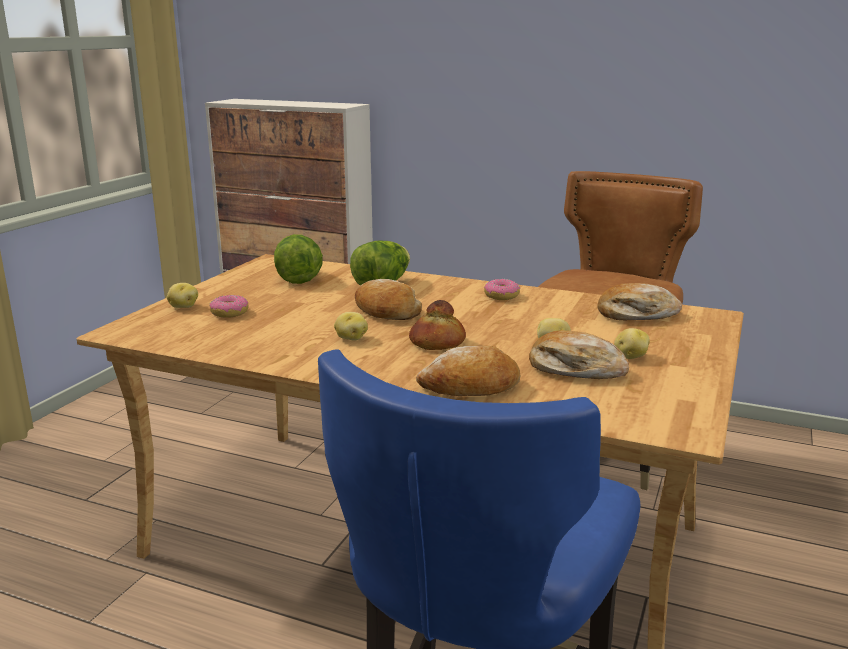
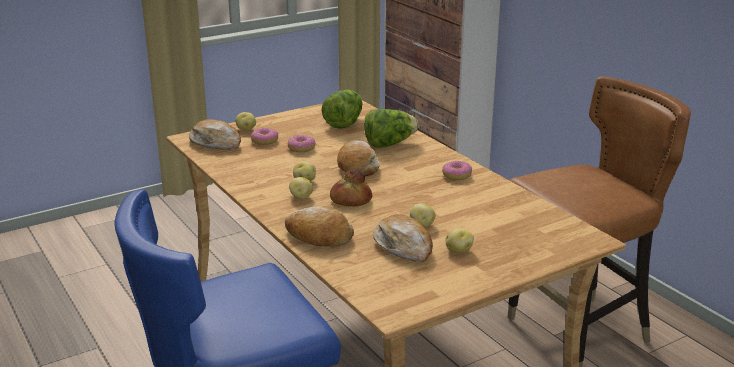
camera: 35 degrees right, 5 degrees up
bread [598,283,682,320] -> bread moved to [189,119,241,150]
none -> donut [288,135,316,152]
none -> potato [289,177,313,199]

